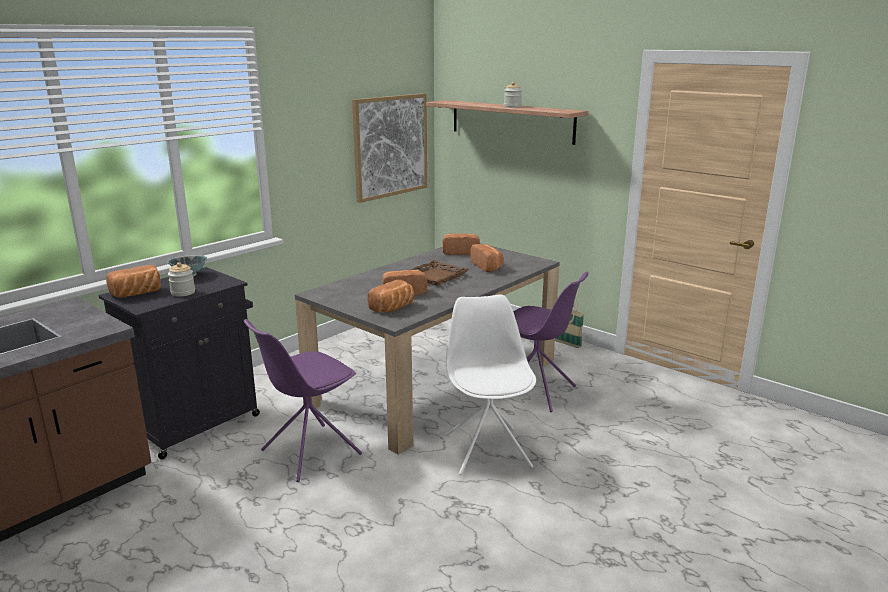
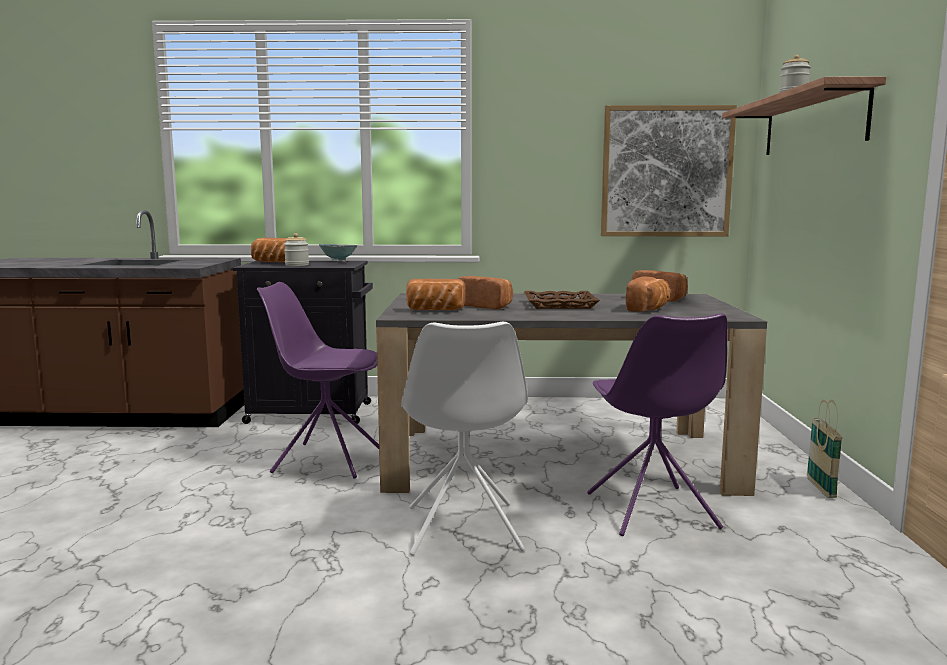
camera: 50 degrees right, 10 degrees down
white chair [446,294,536,475] -> white chair turned 135 degrees clockwise [401,322,528,556]

